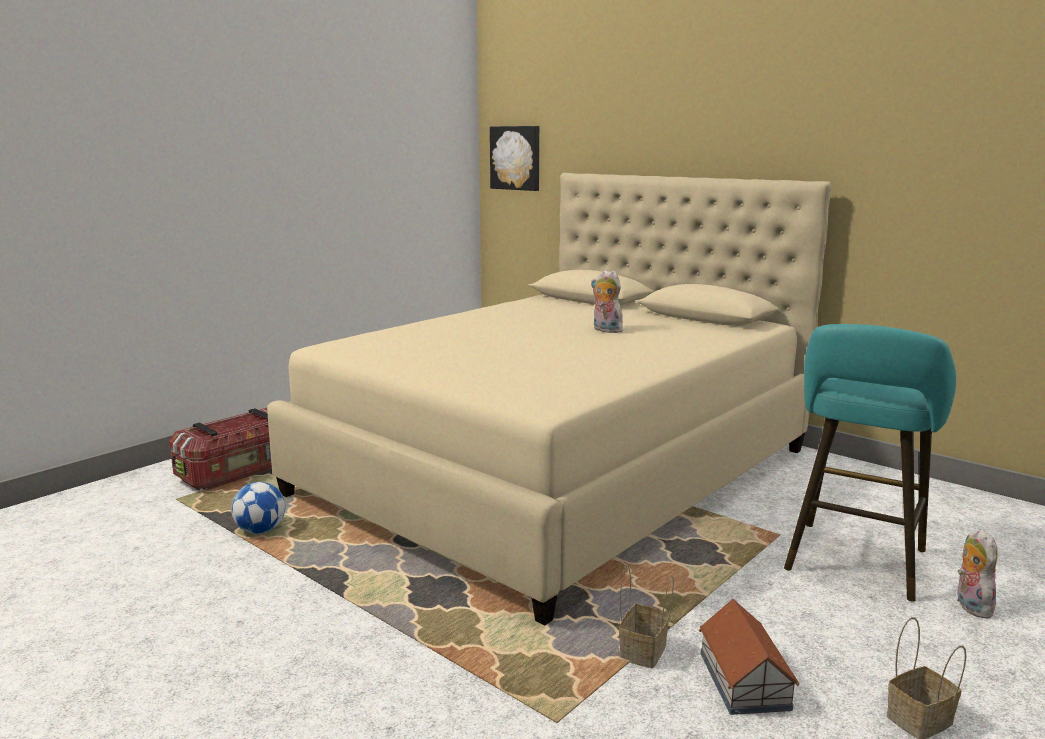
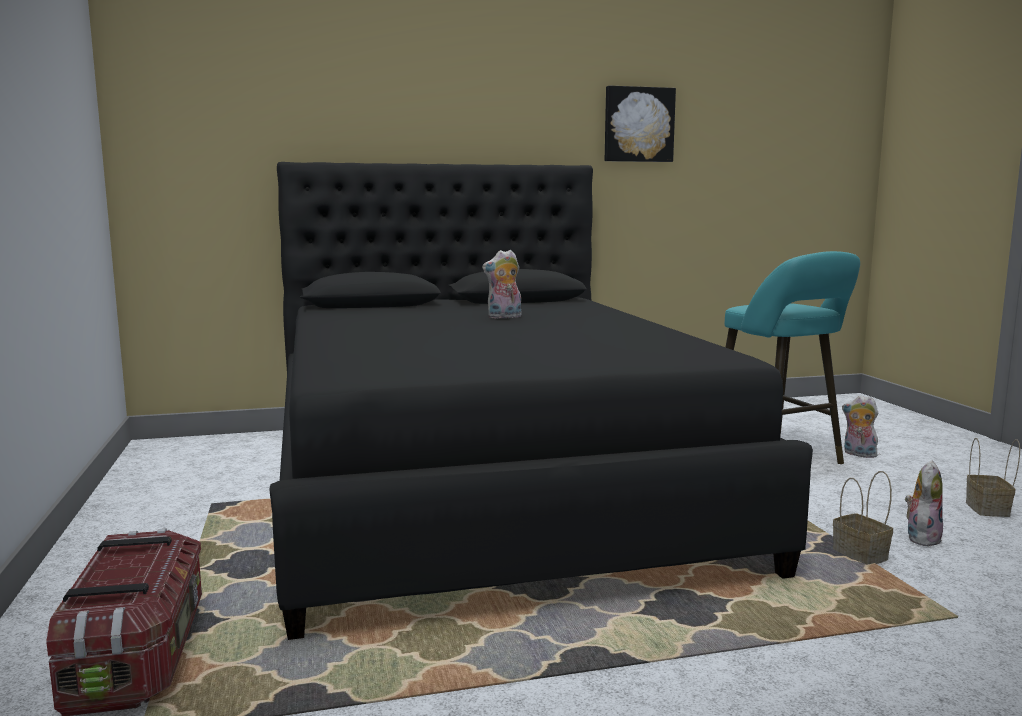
camera: 55 degrees left, 5 degrees down
football [231,482,285,534] -> none
beige bed [267,173,831,625] -> black bed [270,162,813,640]
picture [490,126,539,191] -> picture moved to [605,86,676,162]
toy house [699,599,799,715] -> plush toy [905,460,943,546]

